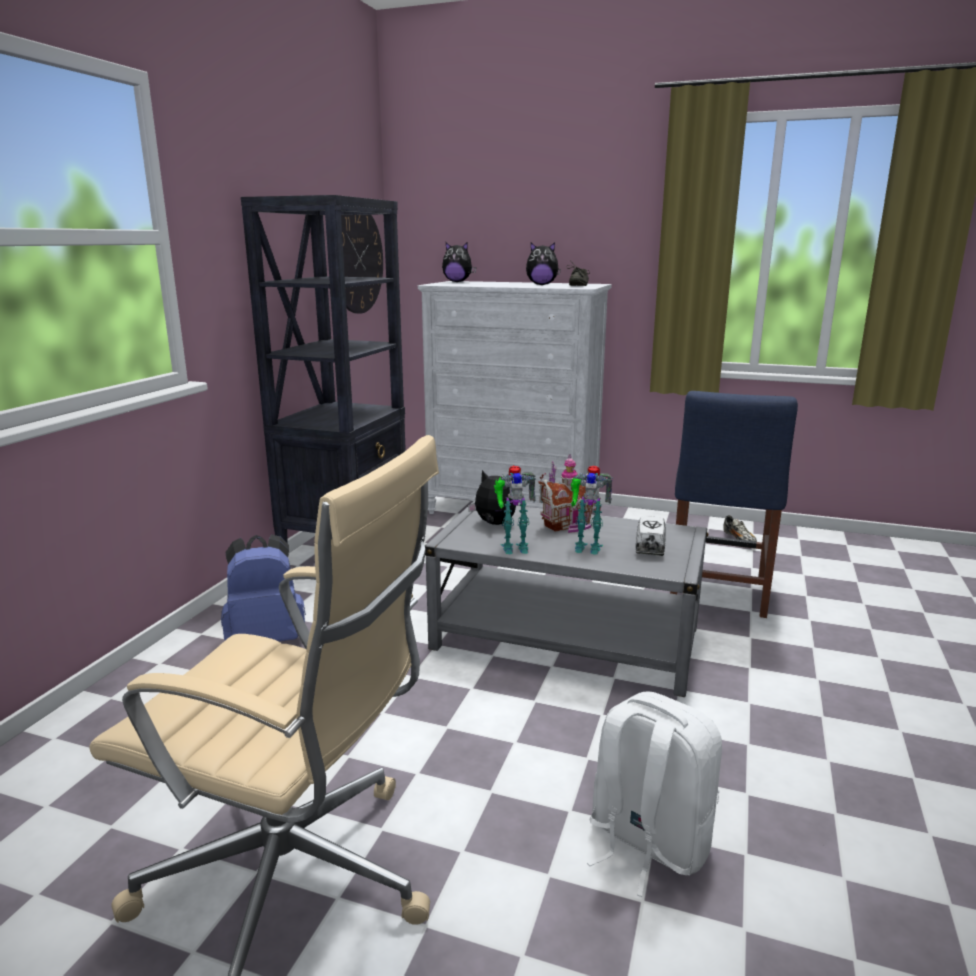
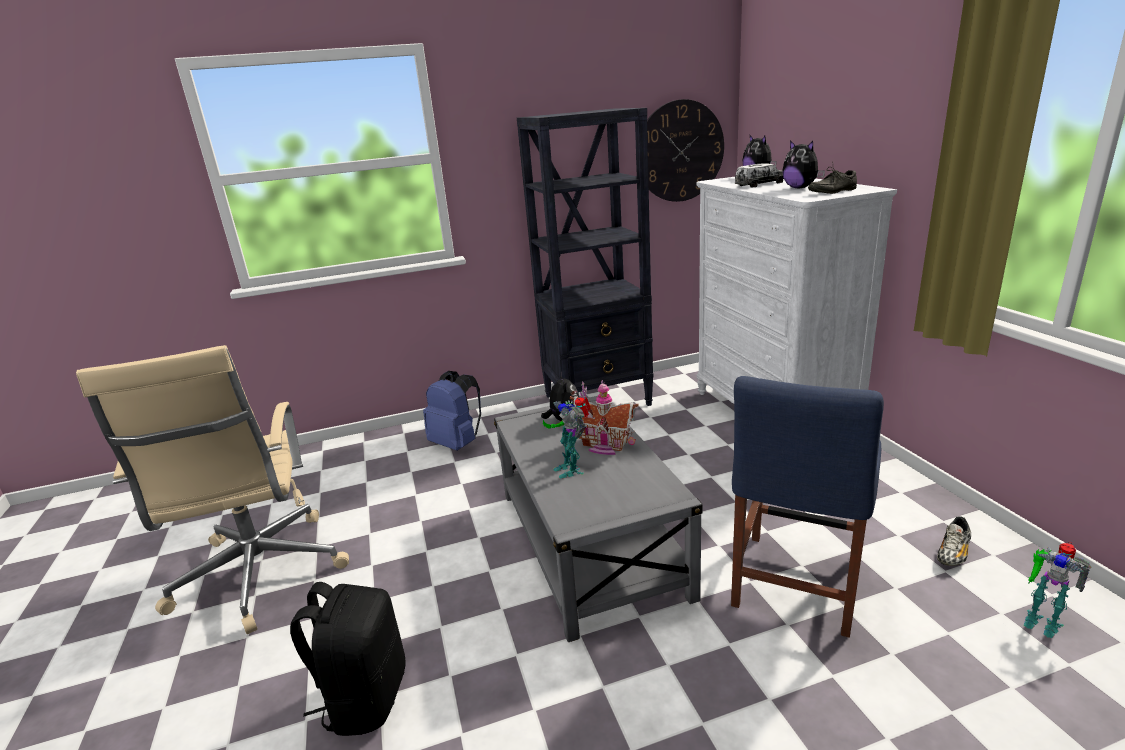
camera: 55 degrees right, 5 degrees up
toy robot [494,465,536,554] -> toy robot moved to [1024,542,1092,638]
white backpack [587,691,722,897] -> black backpack [290,582,406,736]
toy truck [636,516,666,556] -> toy truck moved to [734,163,784,188]
blue chair [670,391,798,618] -> blue chair turned 45 degrees counterclockwise [731,376,884,638]

